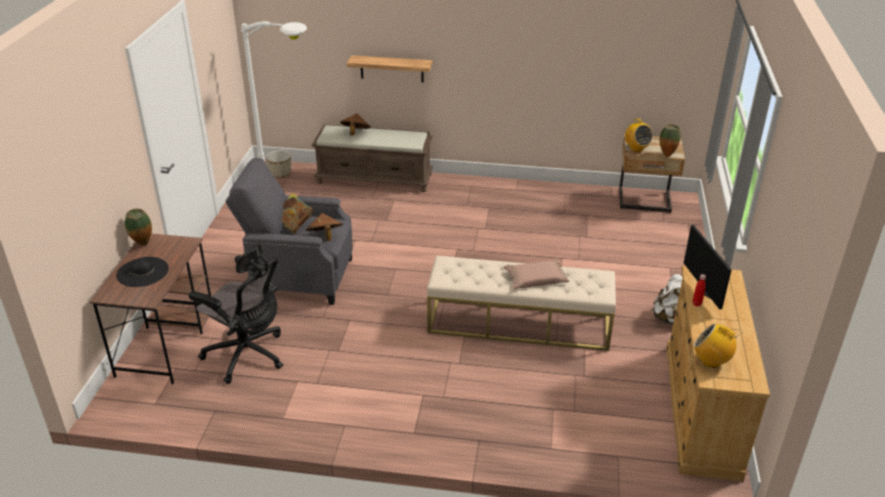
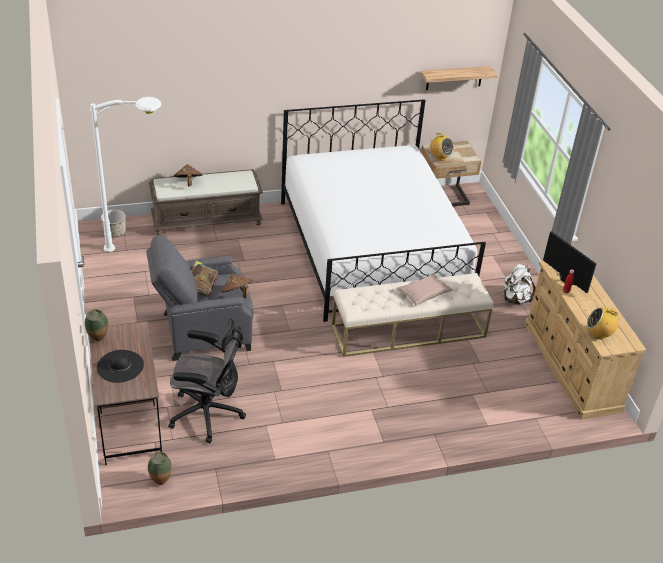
camera: 25 degrees left, 5 degrees up
shelf [347,55,432,83] -> shelf moved to [420,66,497,90]
vase [660,124,681,157] -> vase moved to [148,452,172,485]
none -> white bed [281,99,486,322]

